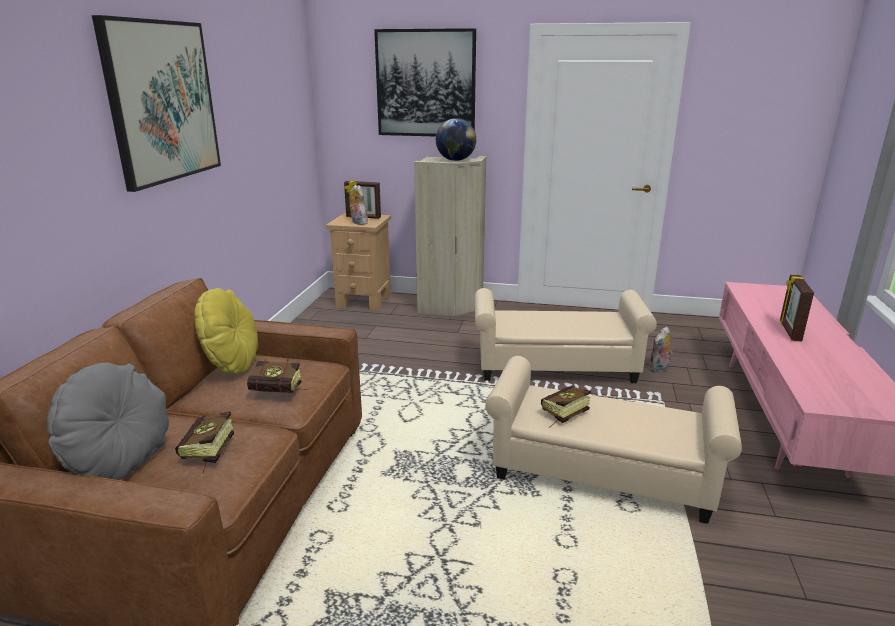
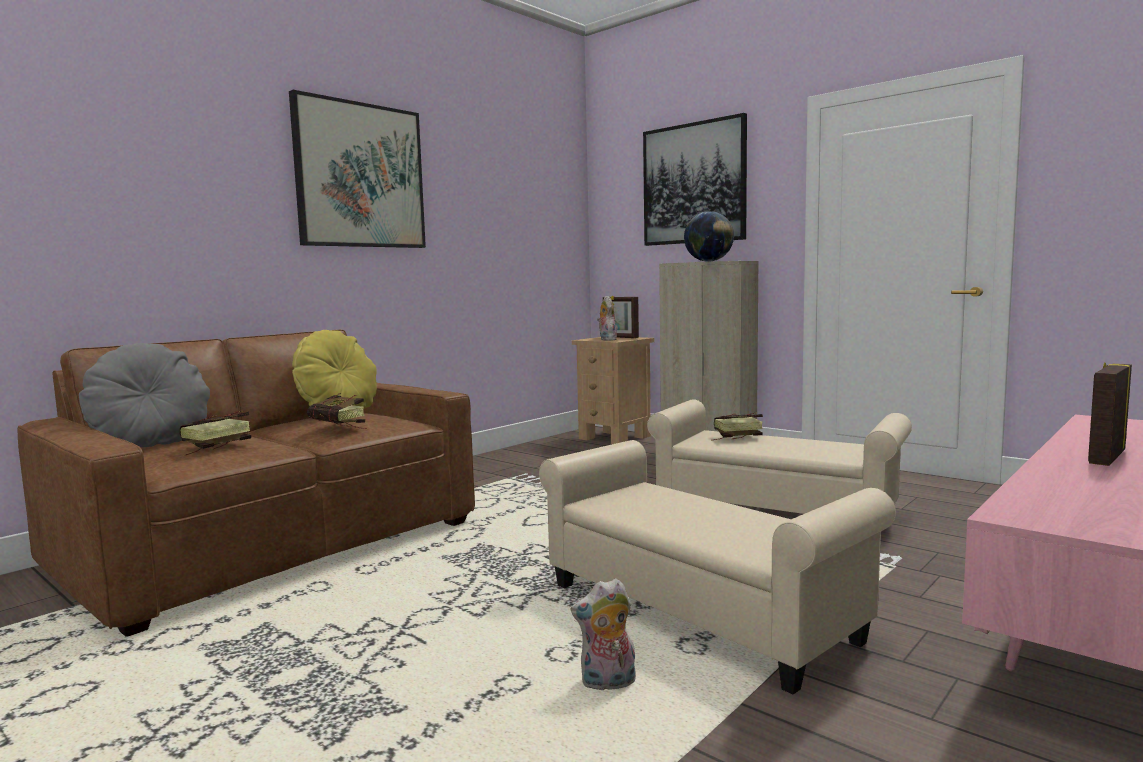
camera: 30 degrees right, 15 degrees down
book [541,386,591,428] -> book moved to [711,412,763,441]
plush toy [648,326,673,373] -> plush toy moved to [571,578,636,690]

